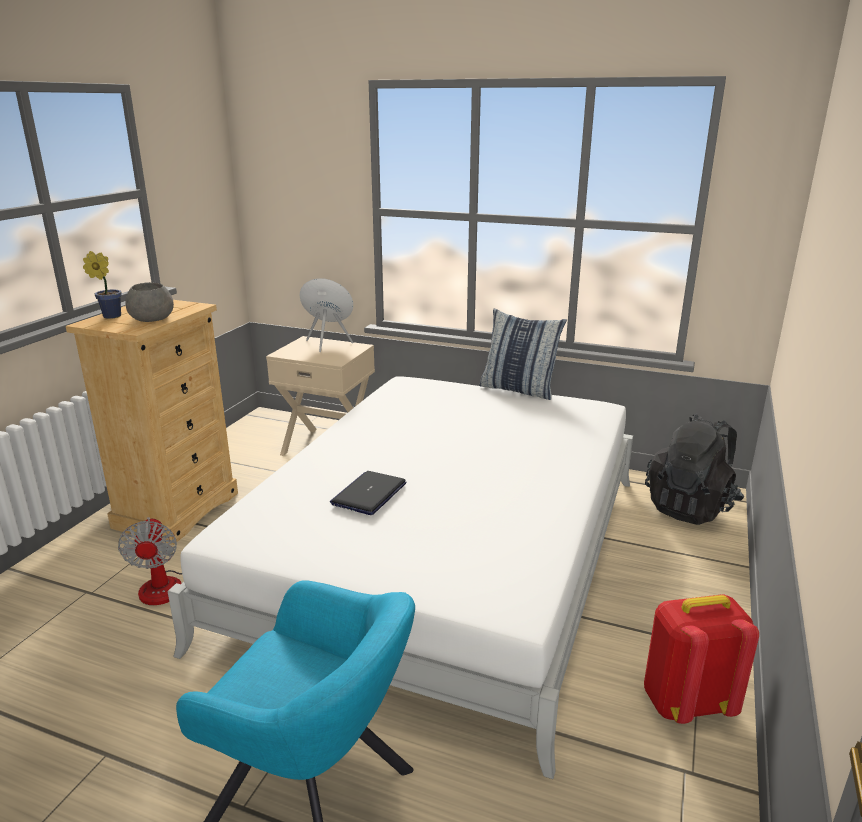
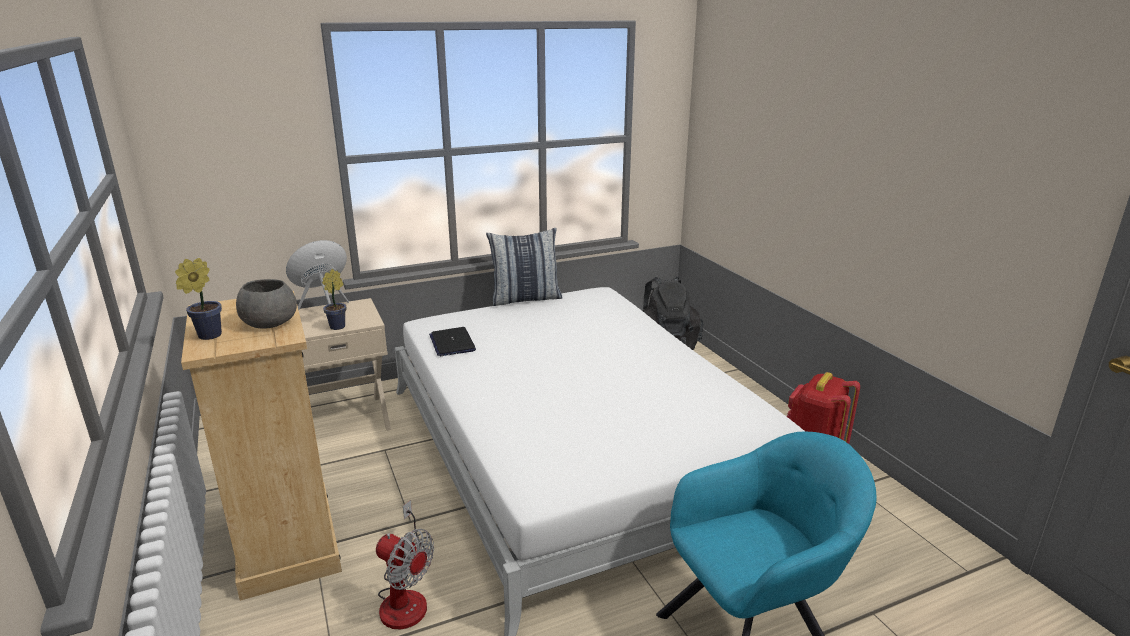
camera: 45 degrees left, 0 degrees up
laptop [330,471,407,515] -> laptop moved to [429,327,476,356]
none -> potted plant [322,269,346,330]

